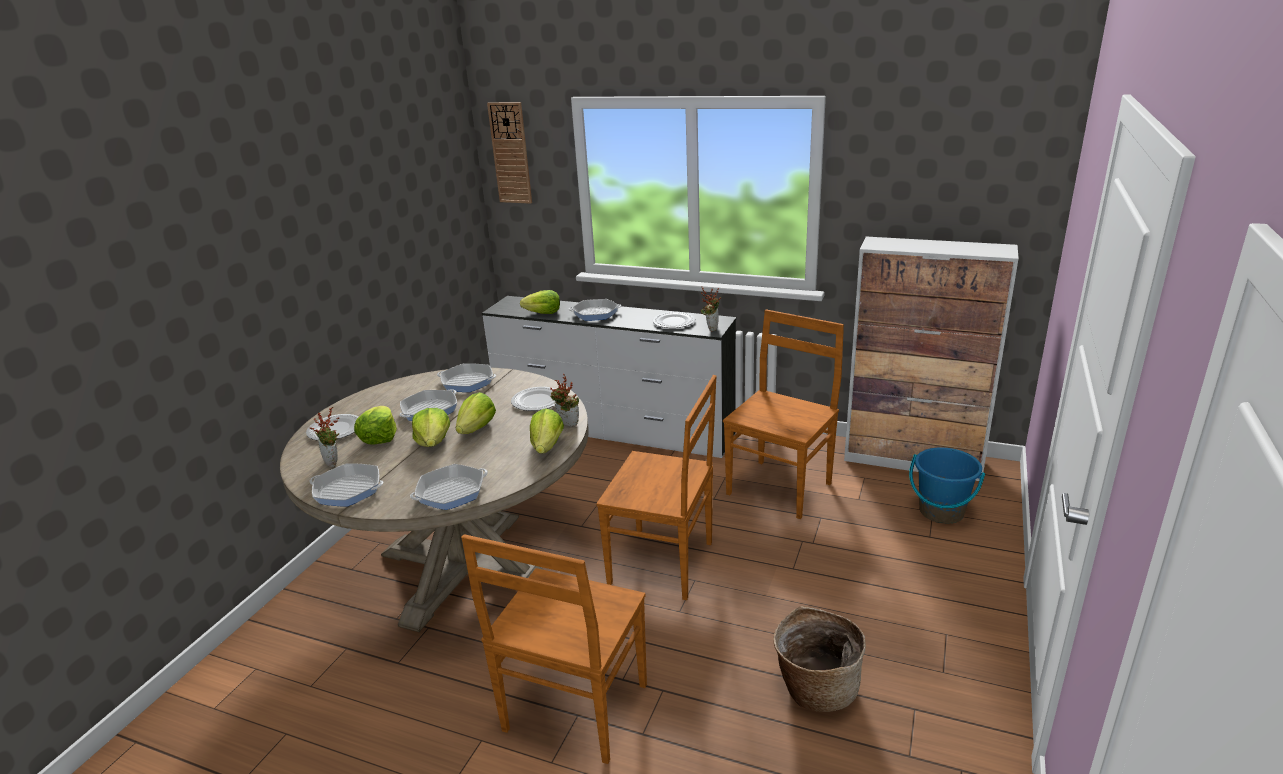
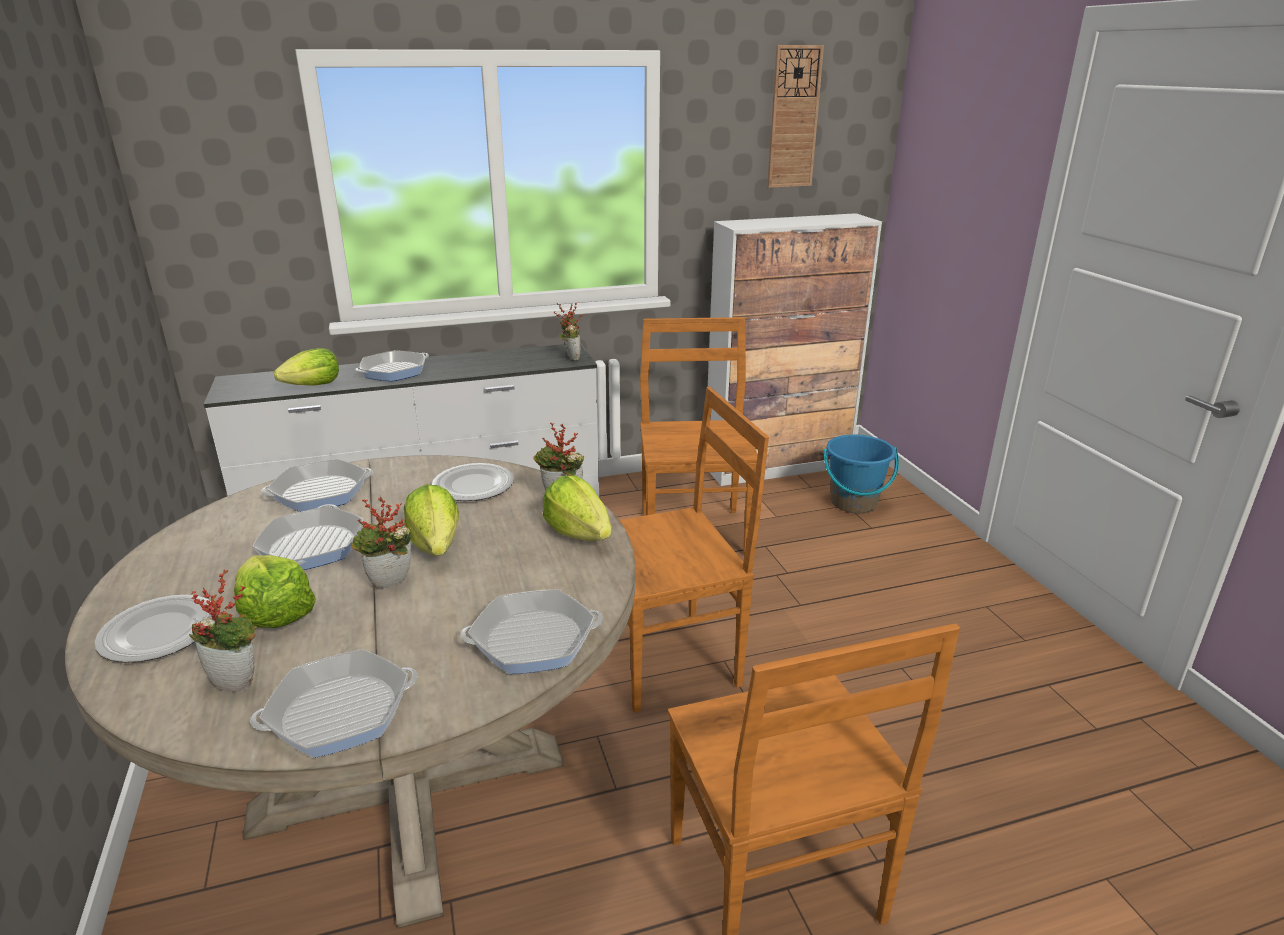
camera: 40 degrees left, 0 degrees up
frying pan [410,464,488,510] -> frying pan turned 60 degrees clockwise [460,589,603,674]
lettuce [412,408,450,447] -> potted plant [351,496,412,588]
wall clock [487,102,532,204] -> wall clock moved to [767,45,824,188]
plate [652,312,695,328] -> none
basket [773,606,866,712] -> none

